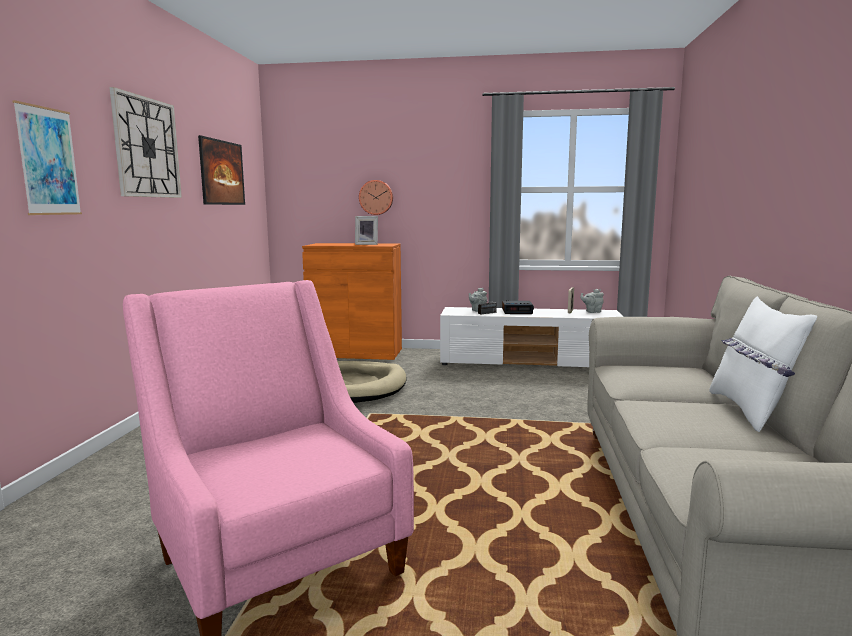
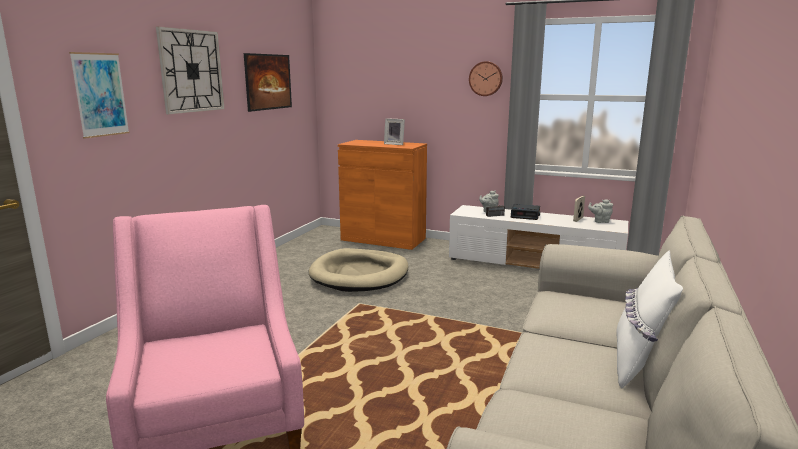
camera: 15 degrees right, 5 degrees up
wall clock [359,180,393,215] -> wall clock moved to [469,61,503,96]

